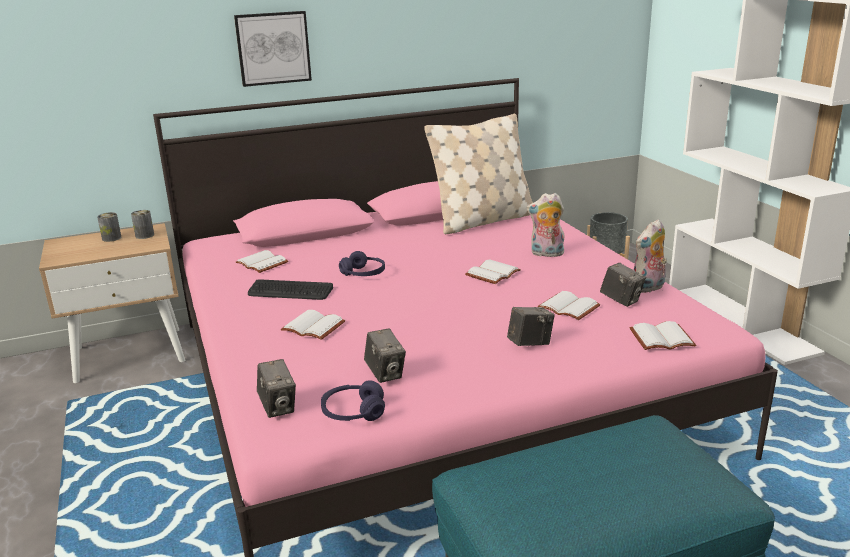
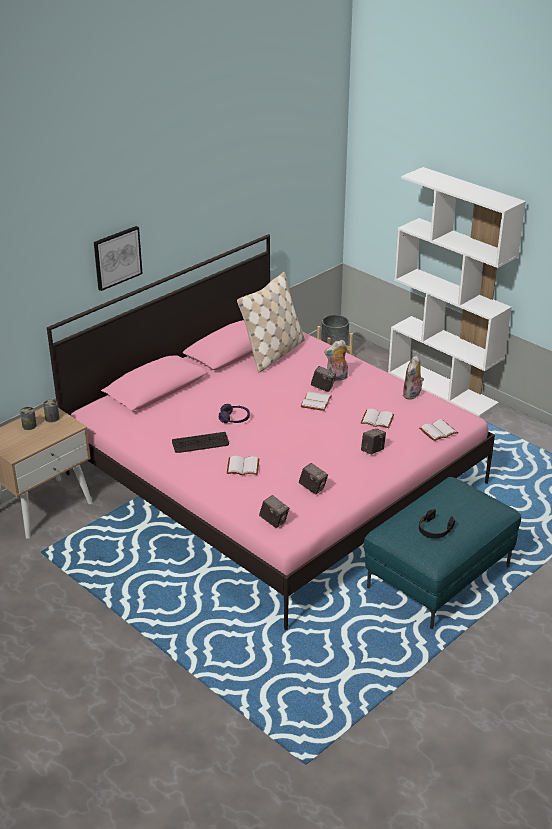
camera: 25 degrees left, 10 degrees up
white book [236,250,288,273] -> none
purple headphones [321,380,385,421] -> none
camera [600,263,646,307] -> camera moved to [311,366,336,392]
none -> black headphones [419,509,455,539]

